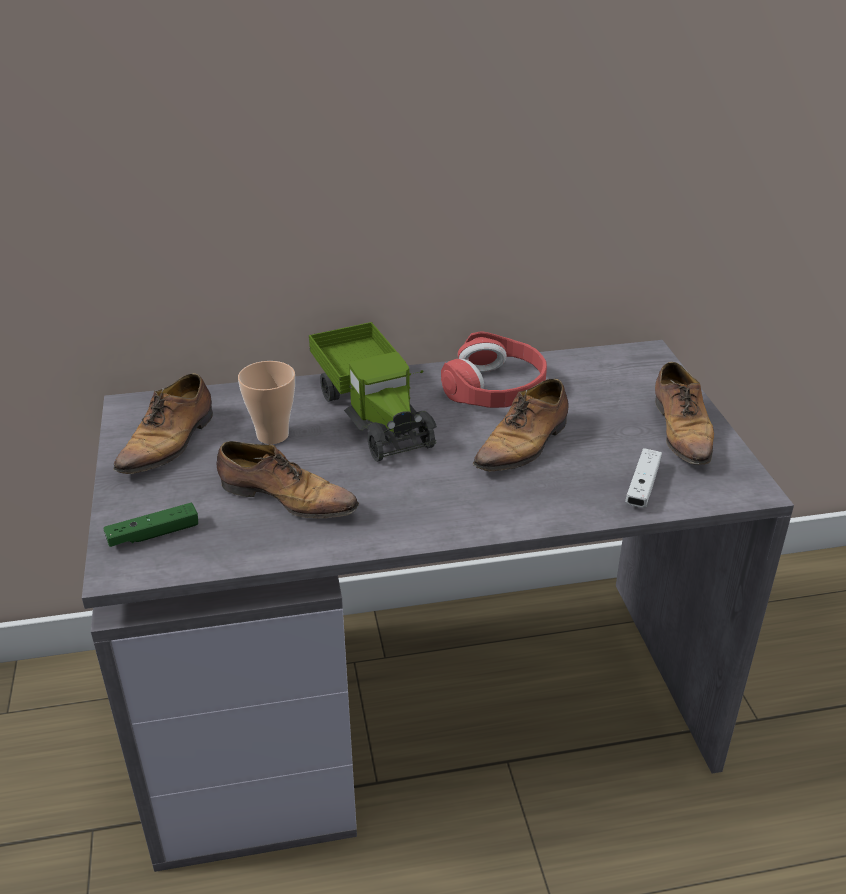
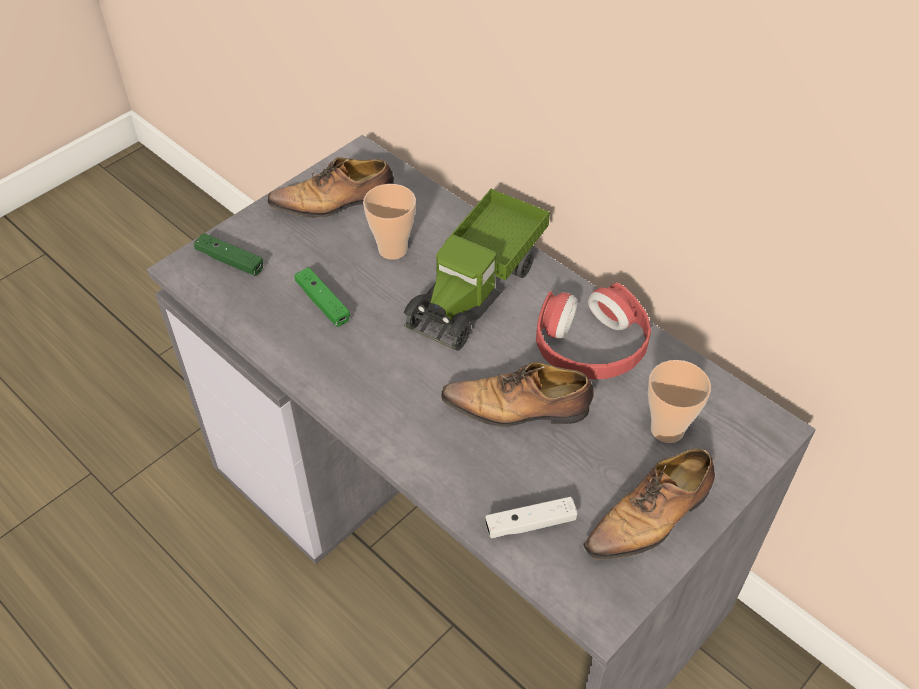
camera: 55 degrees right, 15 degrees up
shoe [217,441,359,518] -> green game controller [295,267,350,327]
none -> cup [648,360,711,443]

